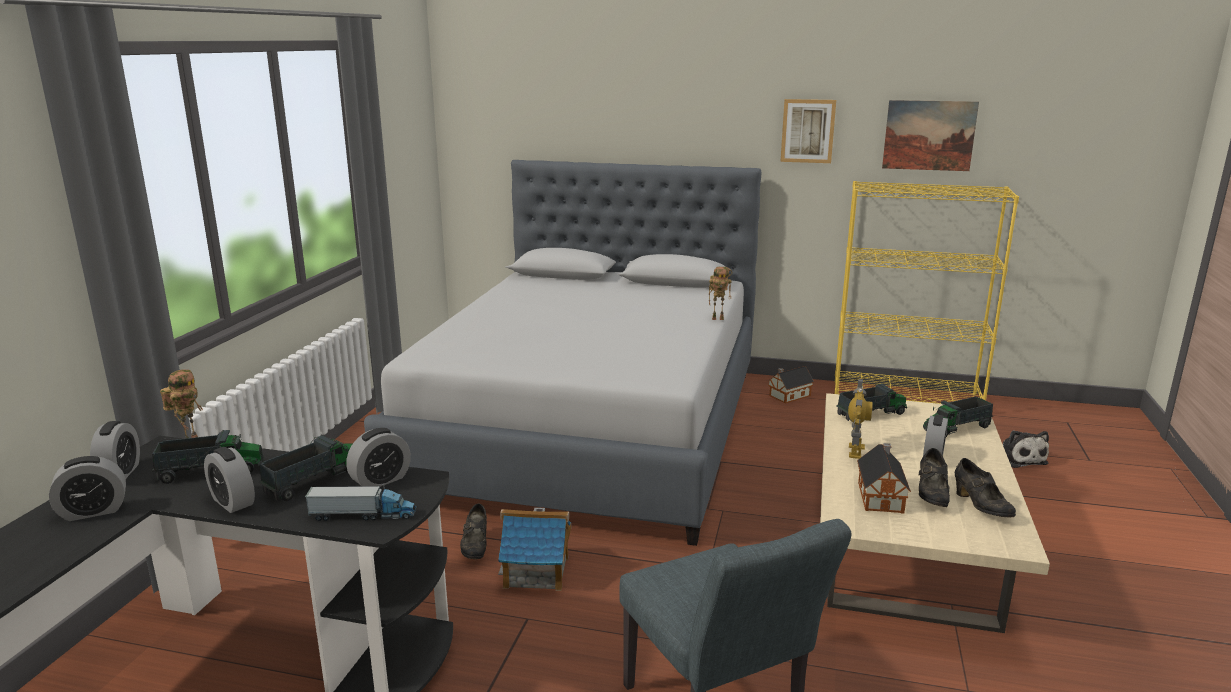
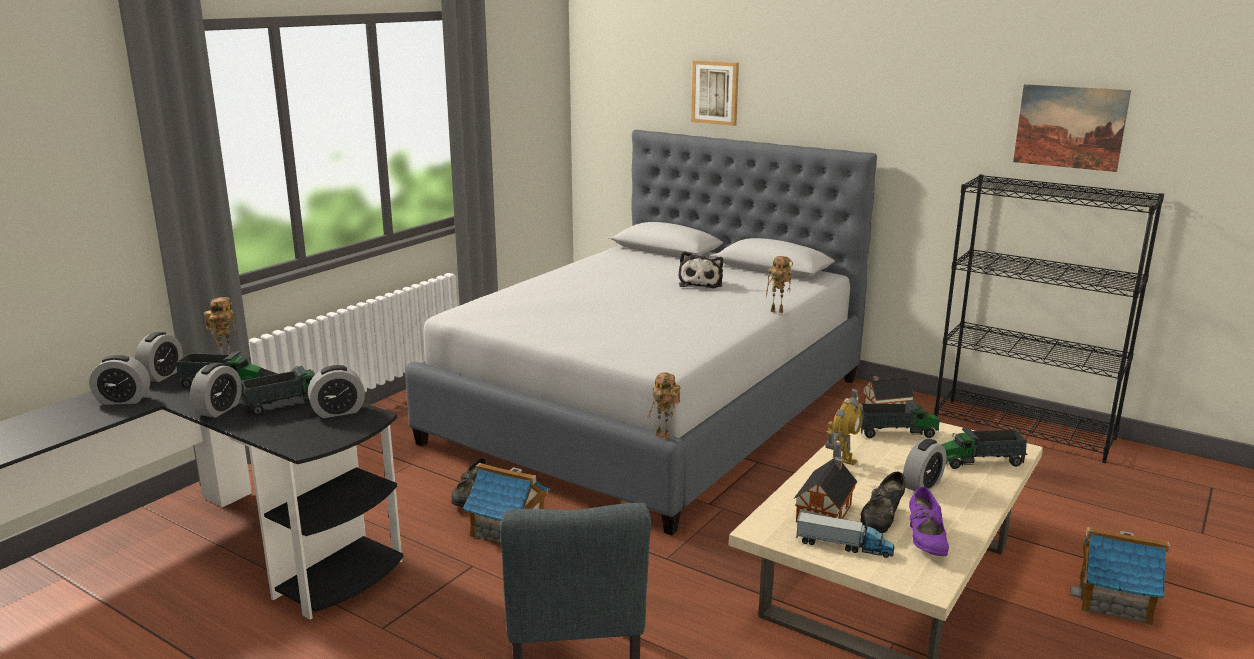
camera: 20 degrees right, 0 degrees up
alarm clock [204,447,255,513] -> alarm clock turned 135 degrees counterclockwise [190,362,242,418]
toy truck [305,484,417,521] -> toy truck moved to [796,512,894,558]
picture [780,99,836,163] -> picture moved to [691,60,739,126]
yellow bookcase [834,181,1019,404] -> black bookcase [934,174,1164,463]
black shoe [955,458,1016,517] -> purple shoe [909,487,949,556]
plush toy [1003,431,1049,468] -> plush toy moved to [678,251,723,288]
none -> toy robot [647,372,680,440]
none -> toy house [1070,527,1170,626]

